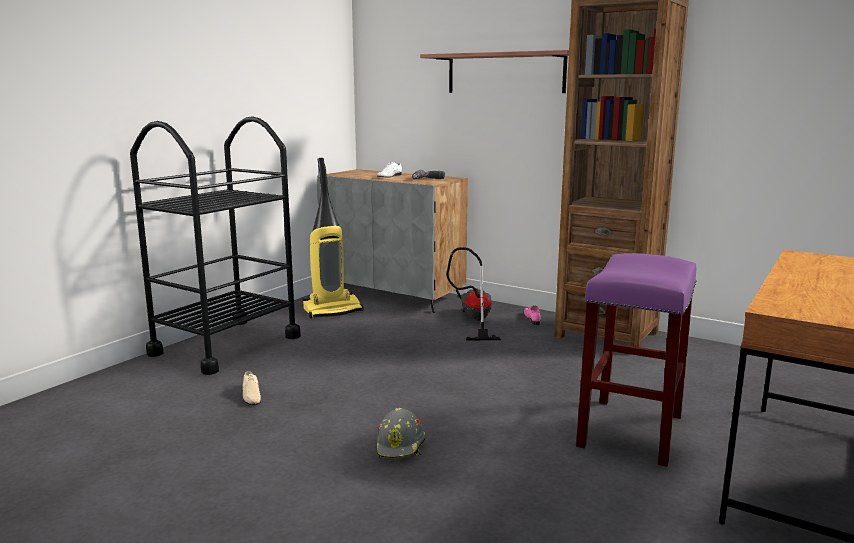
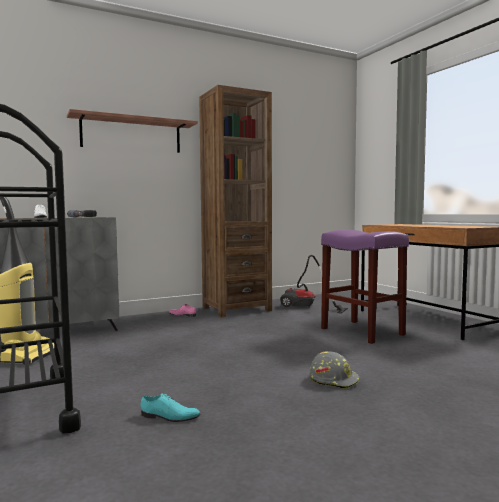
camera: 60 degrees left, 10 degrees down
beige shoe [243,371,262,405] -> turquoise shoe [141,393,201,422]
vacuum cleaner [446,247,501,341] -> vacuum cleaner moved to [280,255,348,314]

